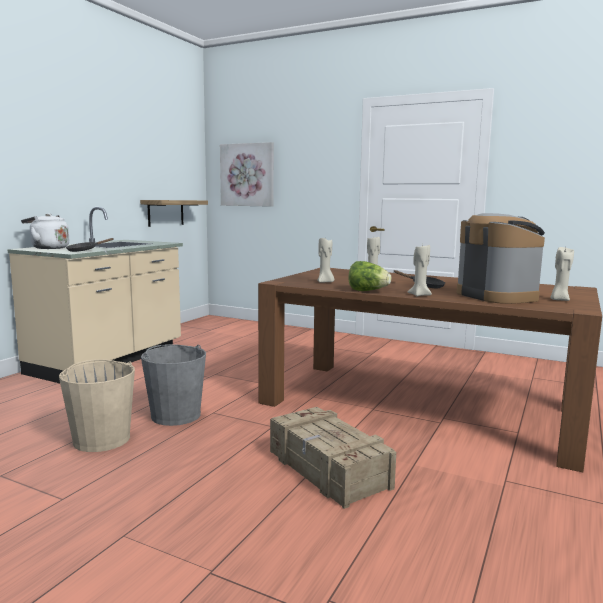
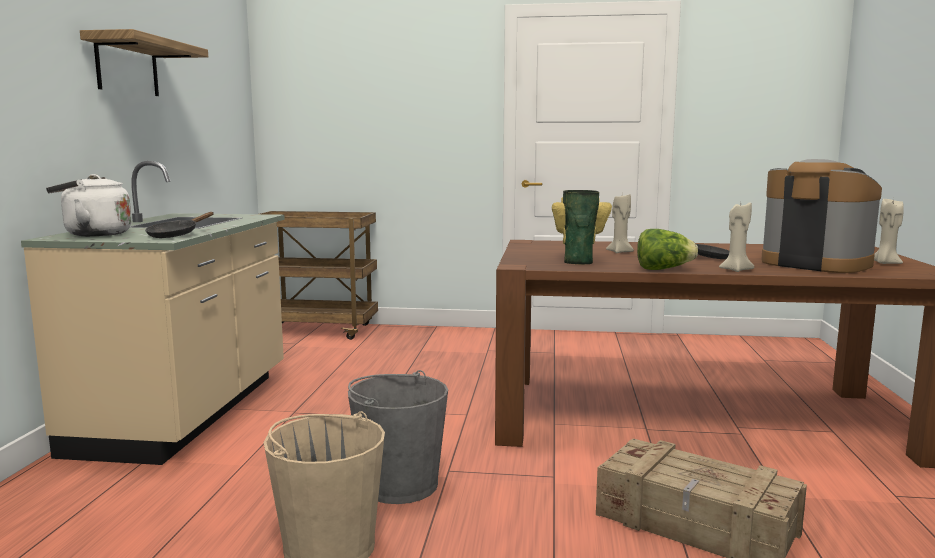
camera: 20 degrees left, 0 degrees up
shelf [140,200,208,227] -> shelf moved to [80,29,208,96]
picture [220,142,274,207] -> none
beige candle [317,238,334,283] -> vase [552,190,612,264]
none -> brown cart [260,211,378,340]

